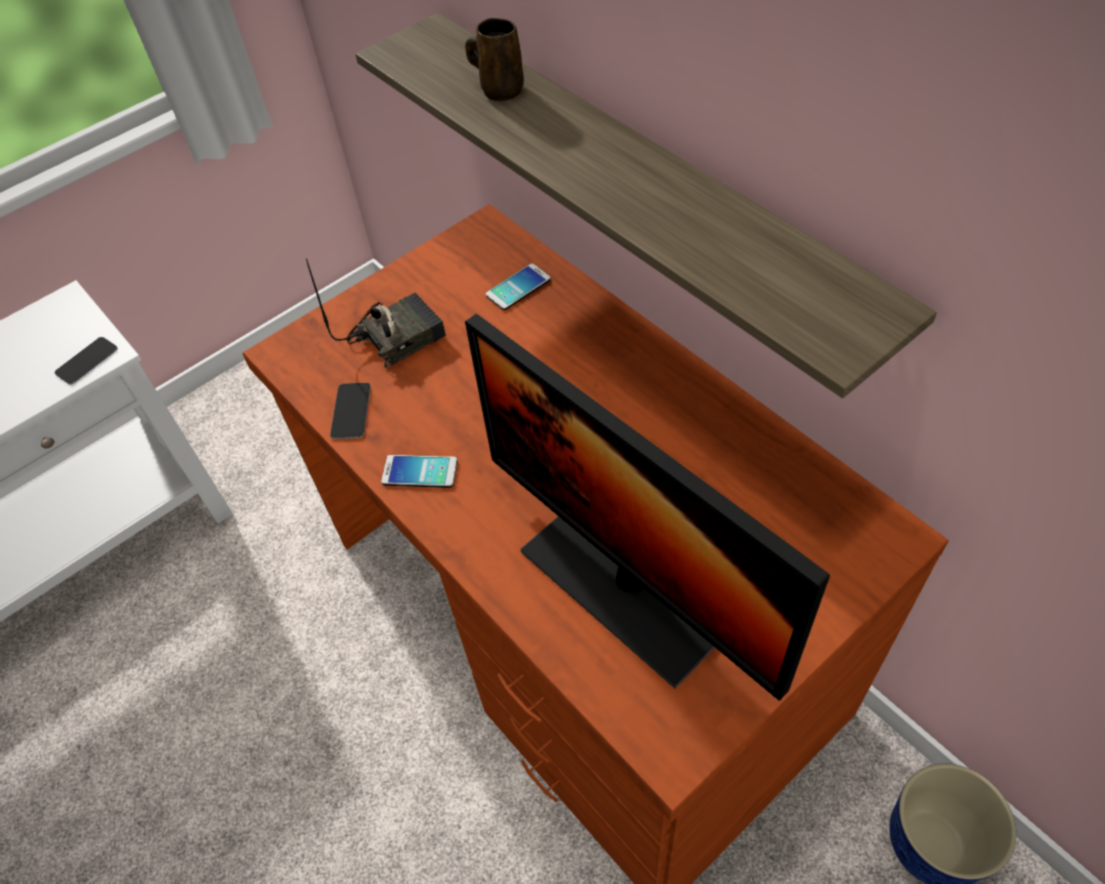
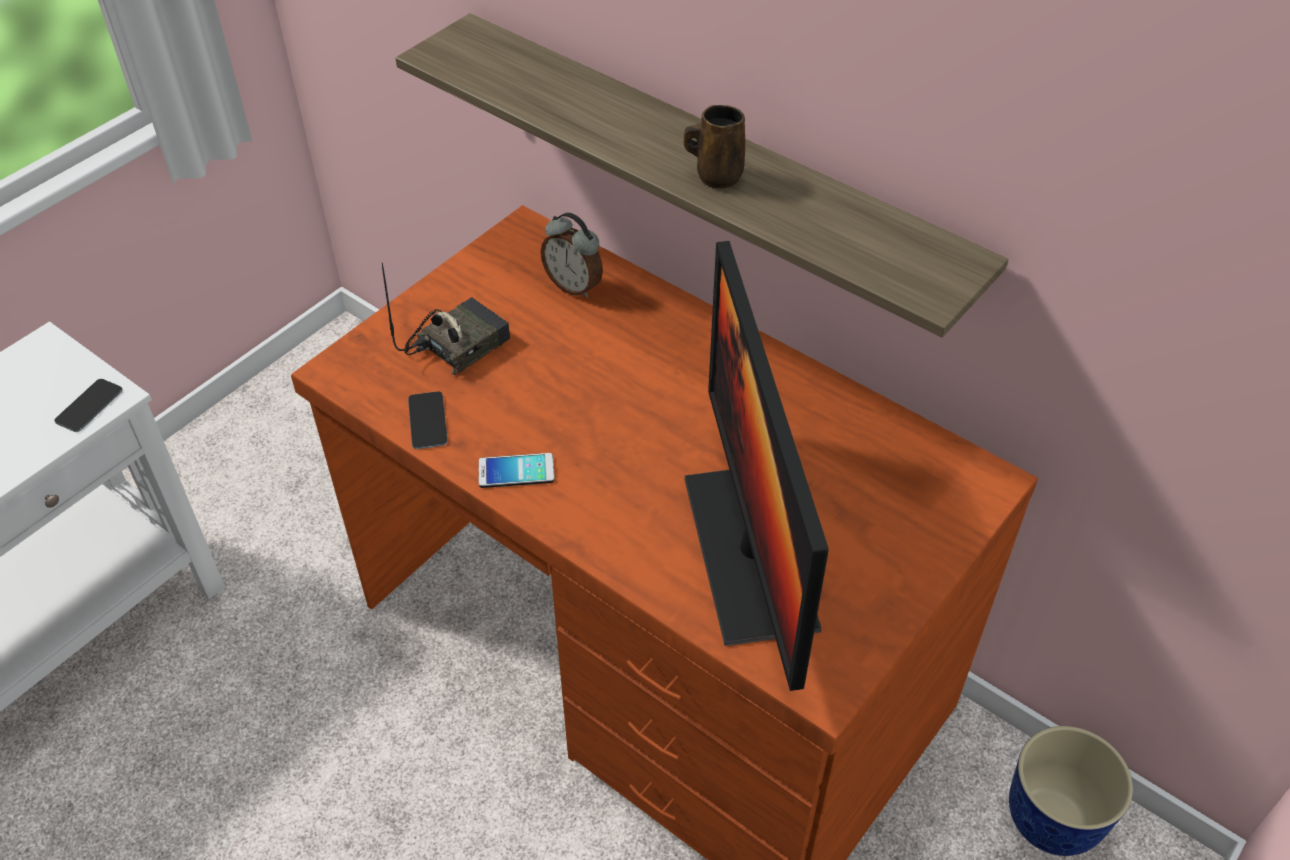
camera: 15 degrees left, 5 degrees down
brown mug [465,18,524,101] -> brown mug moved to [684,105,745,189]
monitor [465,314,830,701] -> monitor turned 45 degrees clockwise [685,241,829,691]
phone [485,263,551,310] -> alarm clock [541,212,603,298]

